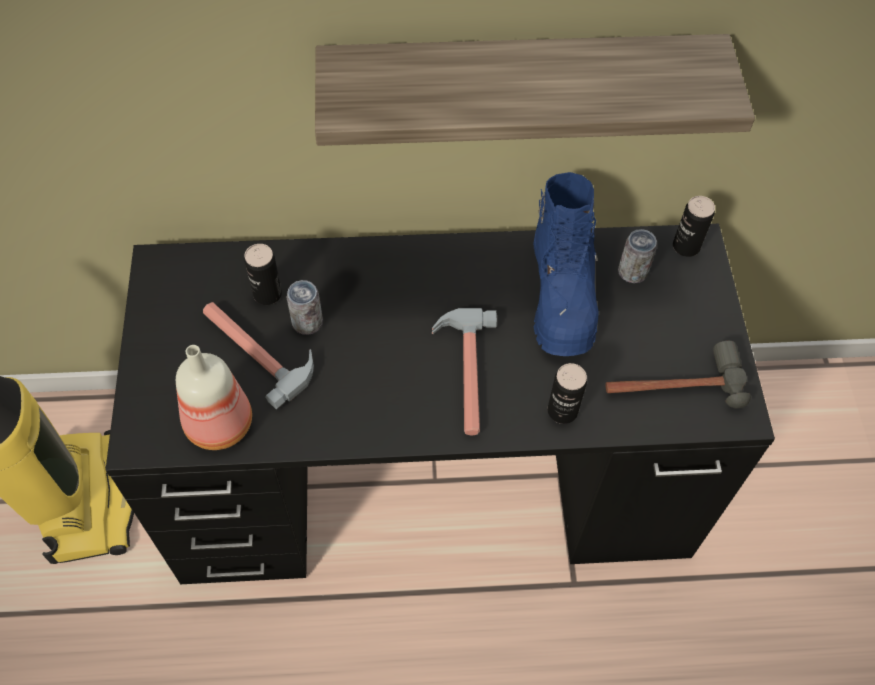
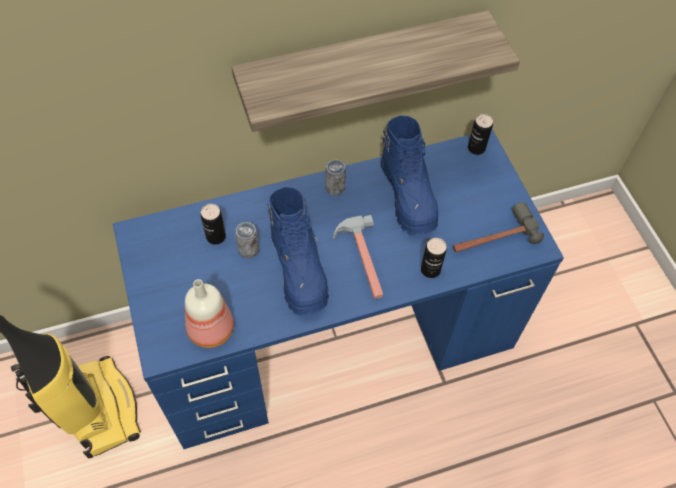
camera: 15 degrees left, 0 degrees up
black desk [106,224,775,584] -> blue desk [113,129,564,449]
hammer [203,302,314,409] -> none
can [618,229,657,283] -> can moved to [325,160,346,195]
none -> blue boot [267,187,329,316]

